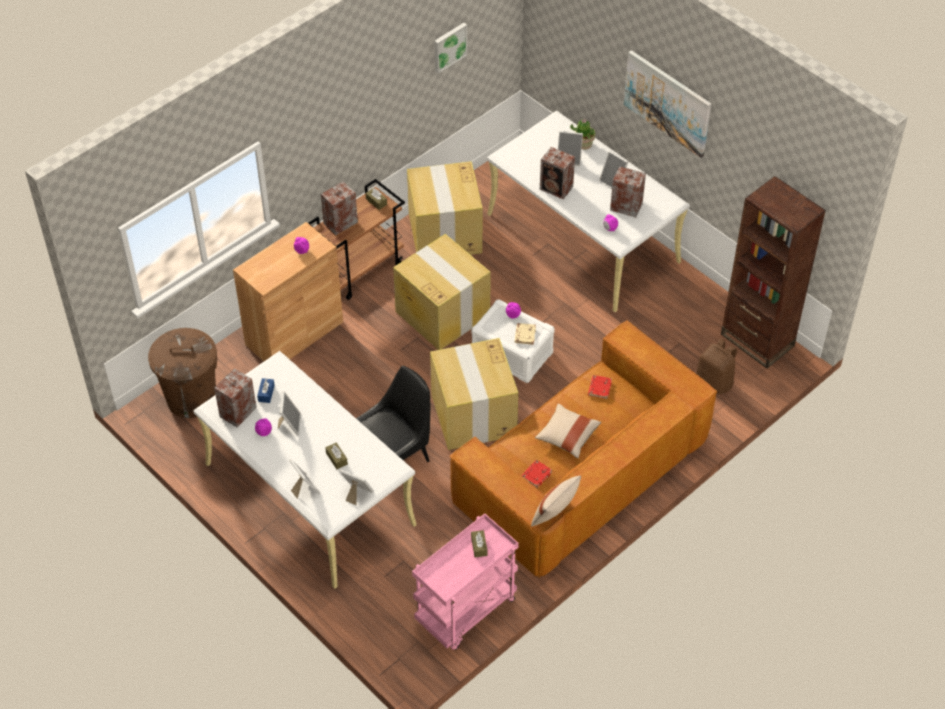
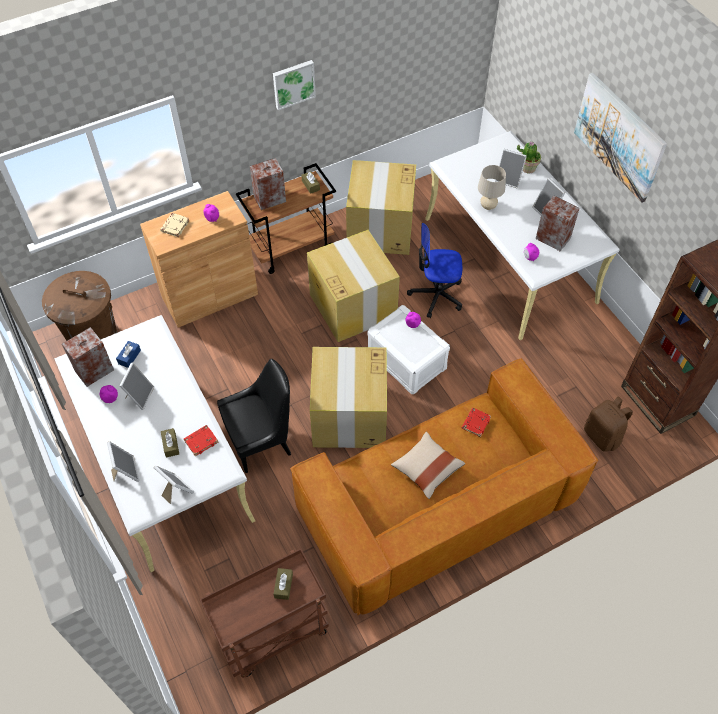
camera: 15 degrees right, 5 degrees up
pink cart [412,513,519,650] -> brown cart [199,548,329,678]
picture [434,23,467,74] -> picture moved to [273,60,316,110]
beige book [515,323,536,345] -> beige book moved to [160,213,190,237]
red book [521,460,552,488] -> red book moved to [184,425,218,457]
beige pillow [531,476,581,527] -> none
speaker [540,147,575,199] -> beige table lamp [478,165,506,210]
none -> office chair [407,223,462,318]

